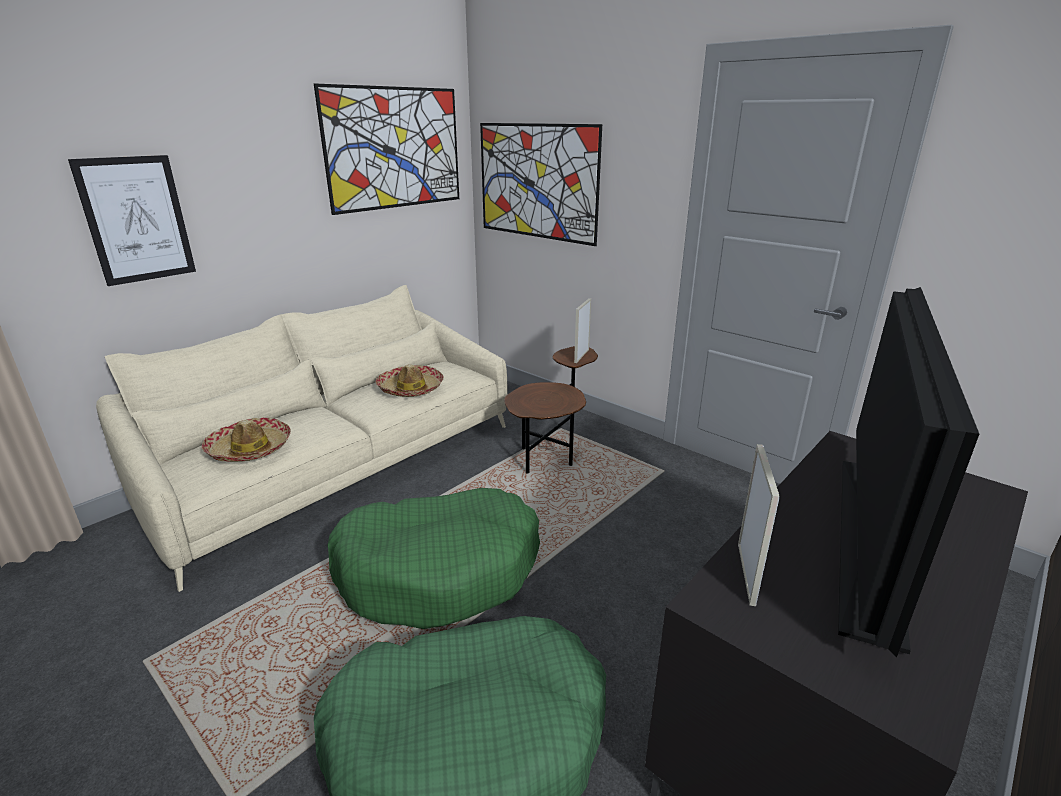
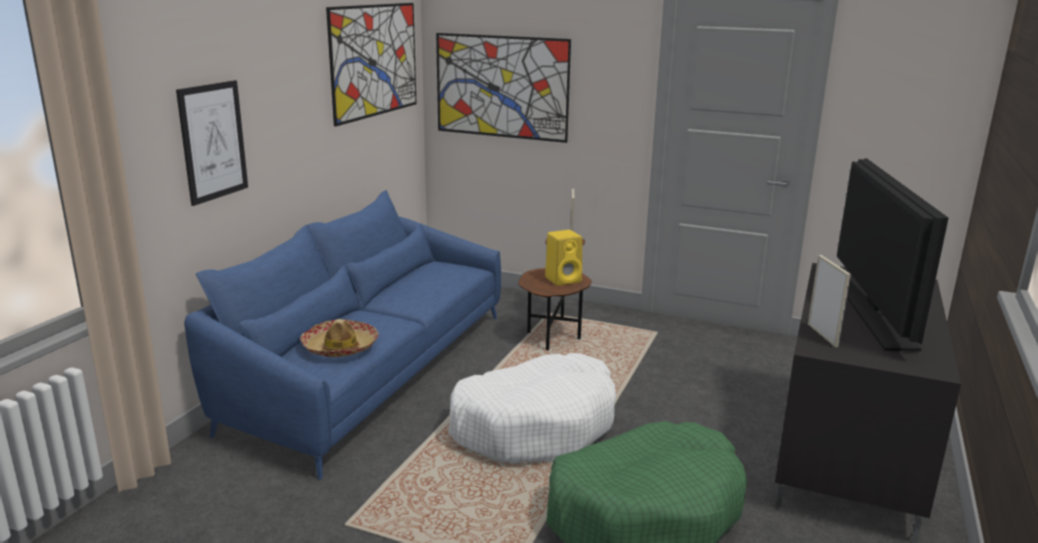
camera: 20 degrees left, 5 degrees down
beige sofa [96,285,507,592] -> blue sofa [184,190,501,480]
green dog bed [327,488,540,629] -> white dog bed [448,353,616,463]
hat [376,364,444,397] -> none
none -> yellow speaker [545,230,582,286]

